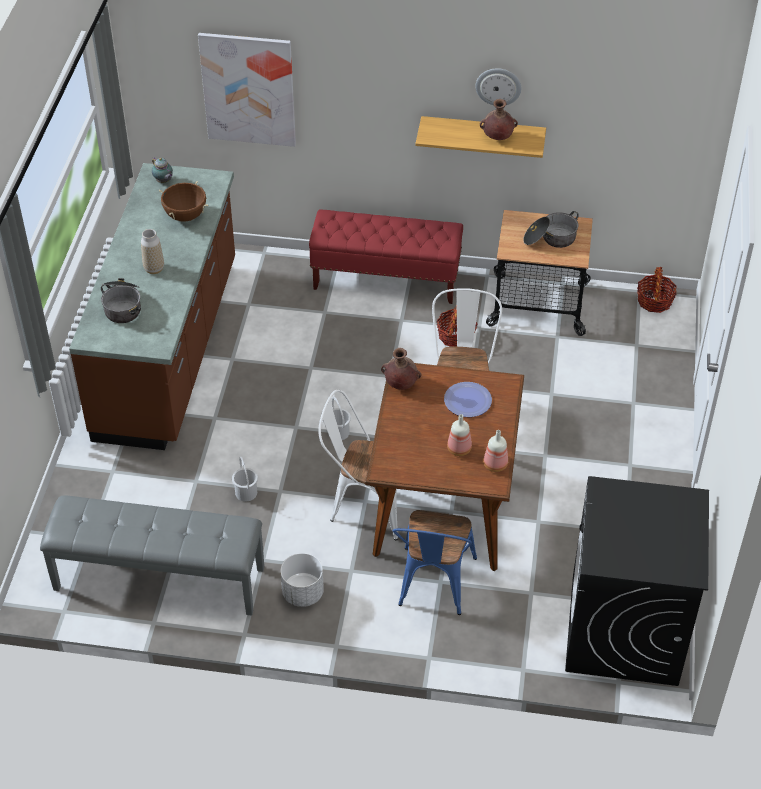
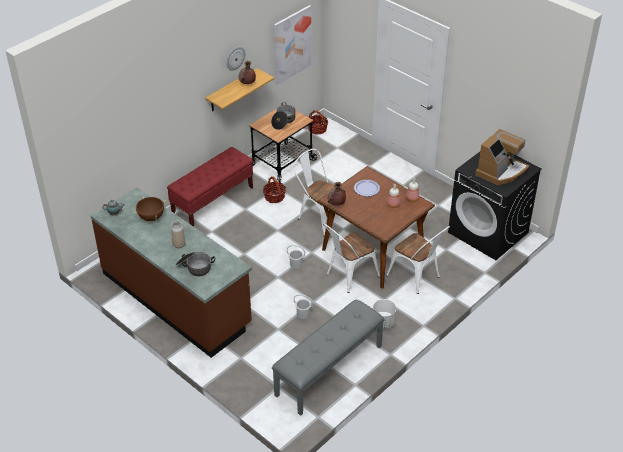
camera: 55 degrees left, 5 degrees down
picture [198,33,296,147] -> picture moved to [274,5,311,85]
blue chair [393,510,477,615] -> white chair [386,226,450,294]
none -> coffee machine [475,129,530,185]

